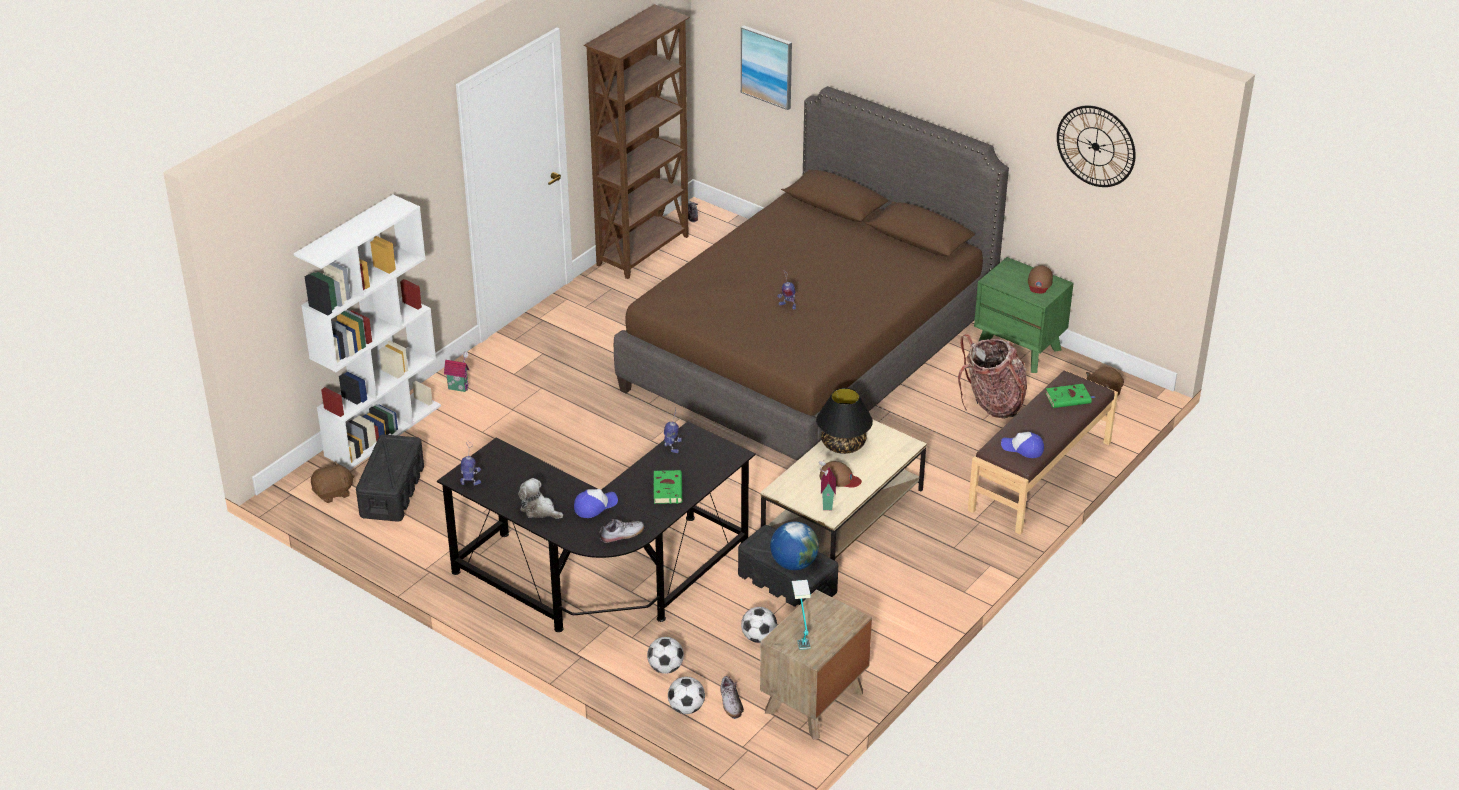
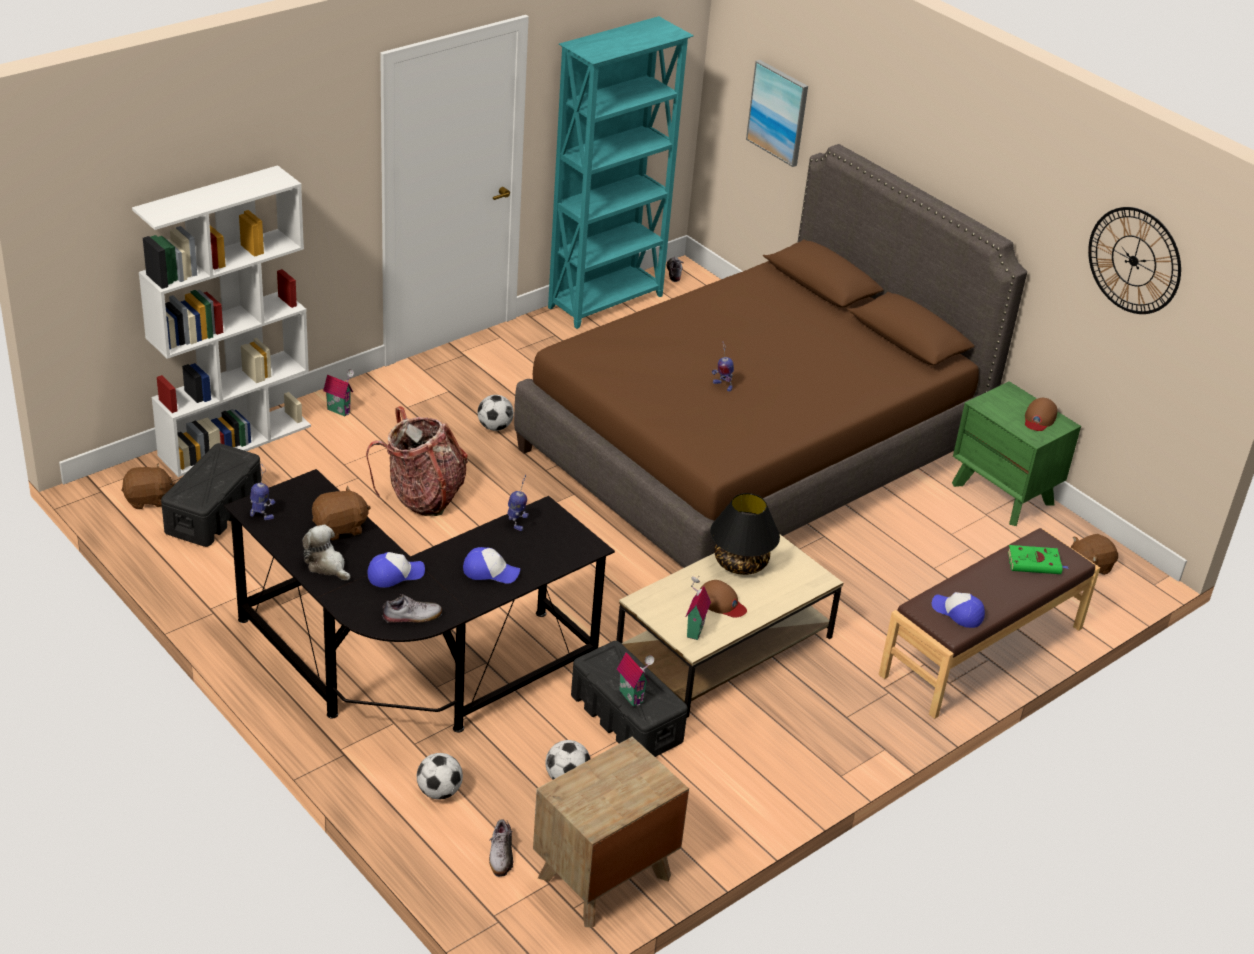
camera: 10 degrees right, 0 degrees up
brown bookcase [584,4,690,279] -> turquoise bookcase [548,16,694,329]
green book [653,470,682,504] -> cap [463,547,520,583]
football [668,677,705,714] -> football moved to [478,395,514,431]
globe [770,522,819,570] -> toy house [617,652,654,707]
table lamp [792,580,811,650] -> none
backpack [958,334,1027,419] -> backpack moved to [366,406,468,516]
none -> brown plush toy [312,486,371,540]

